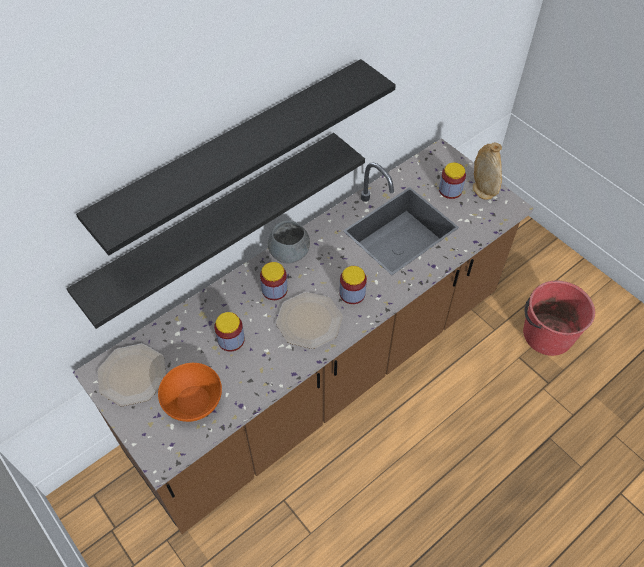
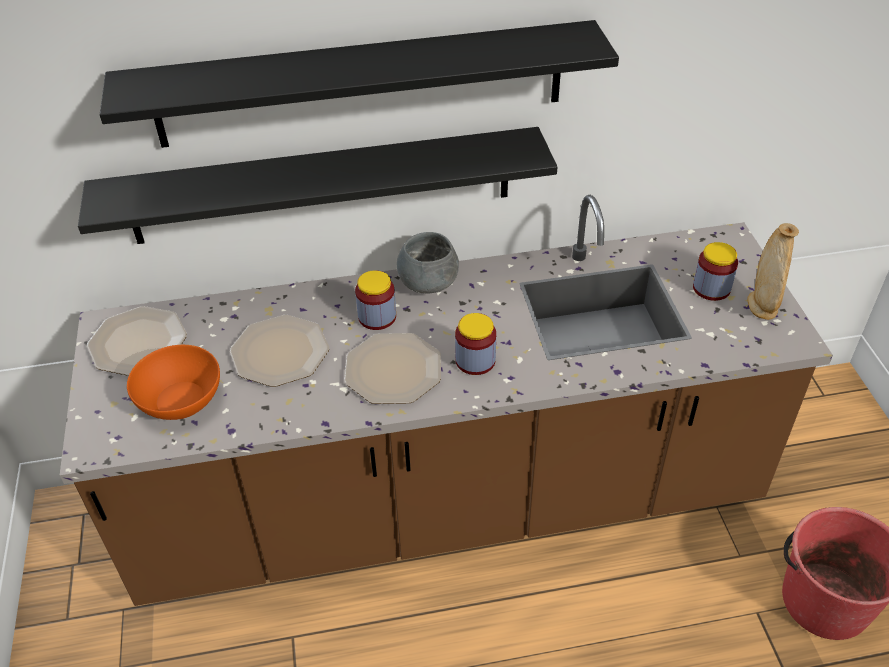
camera: 30 degrees right, 10 degrees down
jar [214,312,245,351] -> plate [230,315,329,387]

